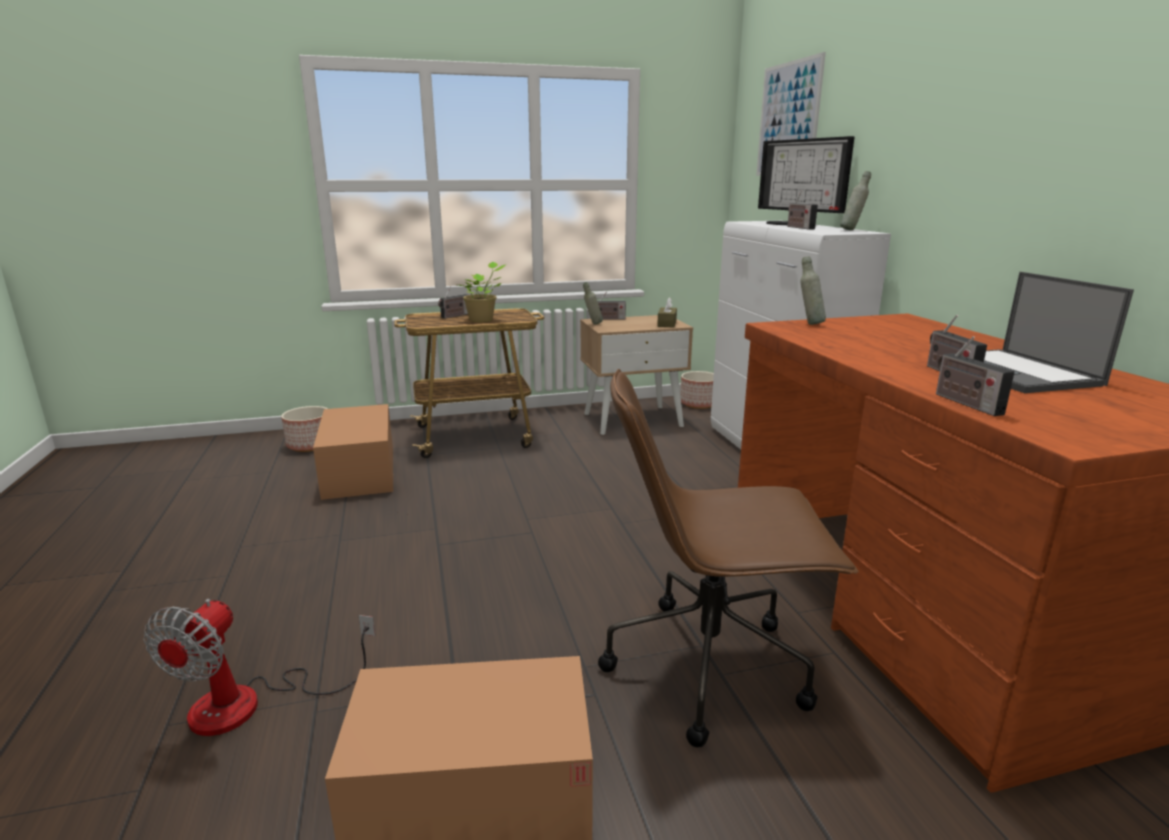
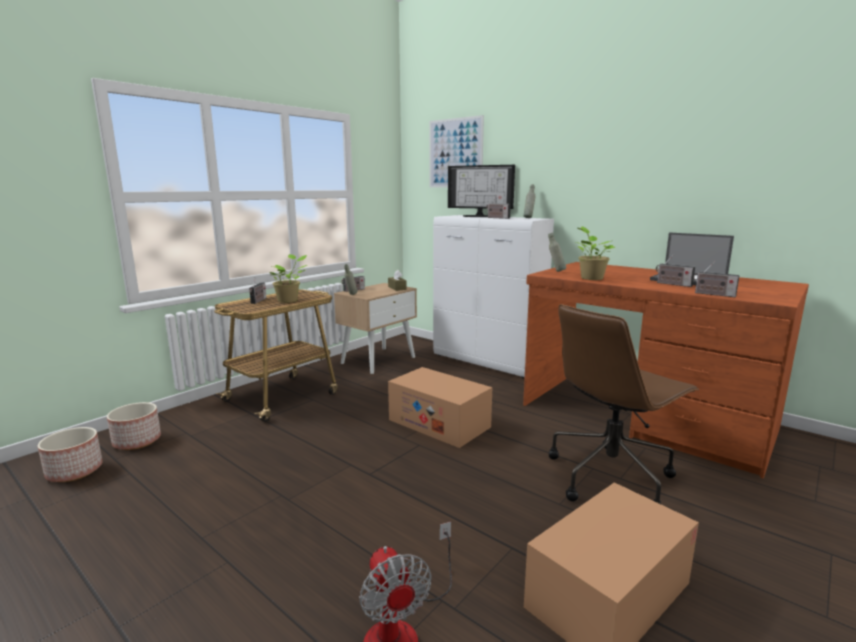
camera: 35 degrees left, 5 degrees down
cardboard box [313,404,393,500] -> cardboard box moved to [388,367,492,448]
planter [680,371,714,409] -> planter moved to [38,427,103,482]
none -> potted plant [576,226,615,280]

